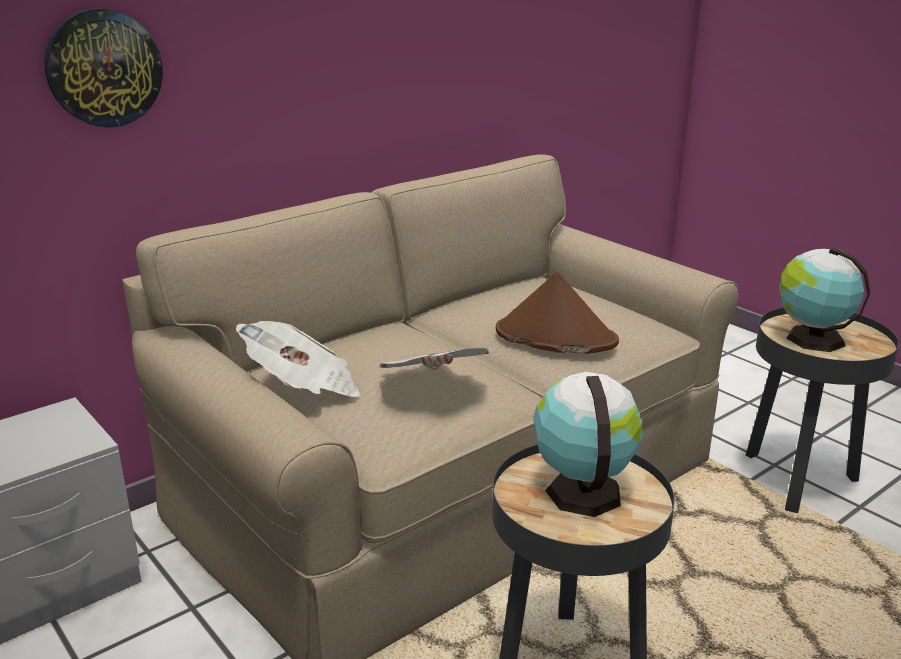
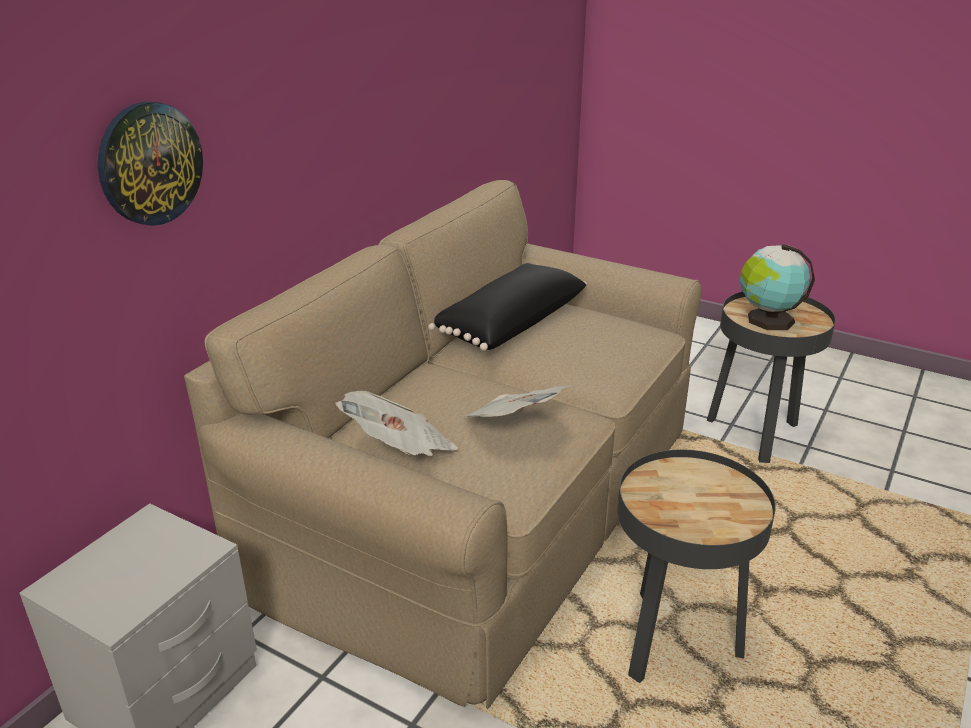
camera: 20 degrees left, 5 degrees up
brown hat [496,272,619,353] -> none
globe [533,372,643,517] -> none
none -> black pillow [428,263,587,351]

